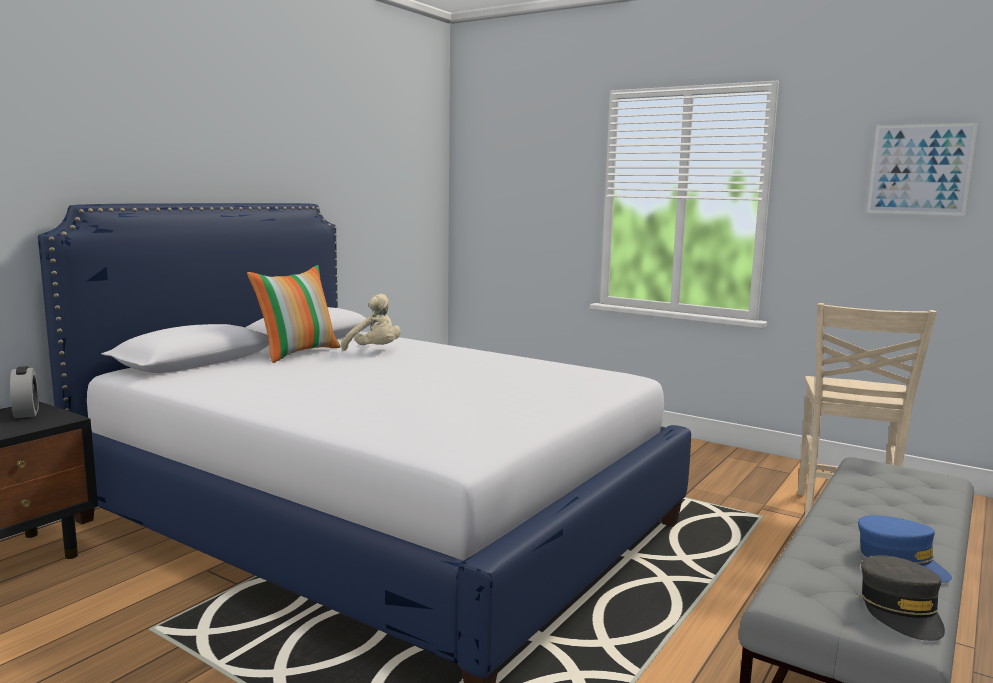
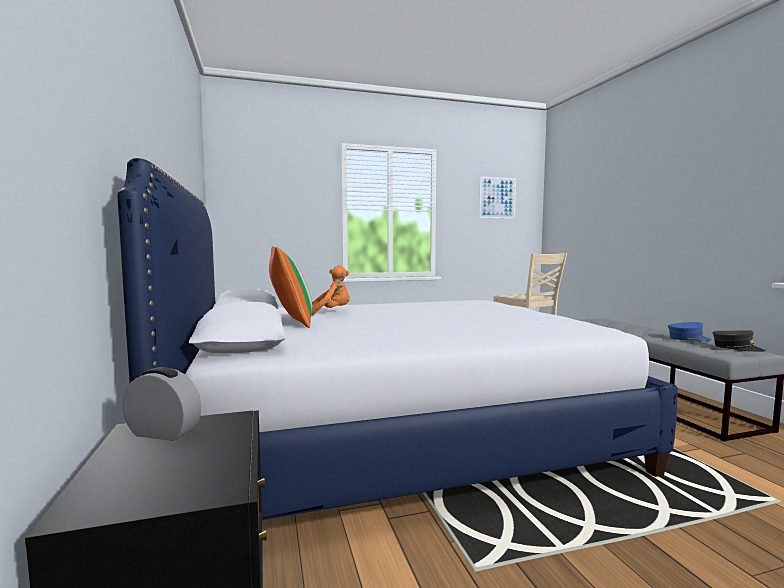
camera: 50 degrees left, 5 degrees down
beige plush toy [341,294,401,351] -> orange plush toy [311,265,350,316]

